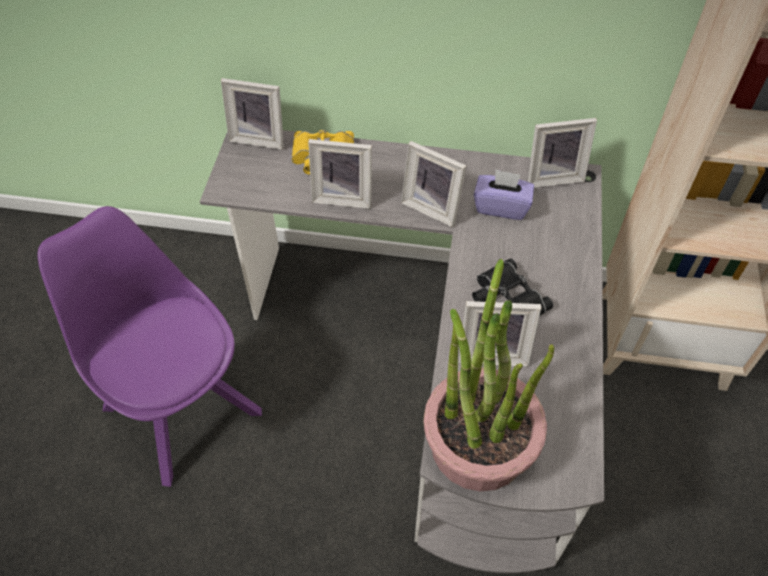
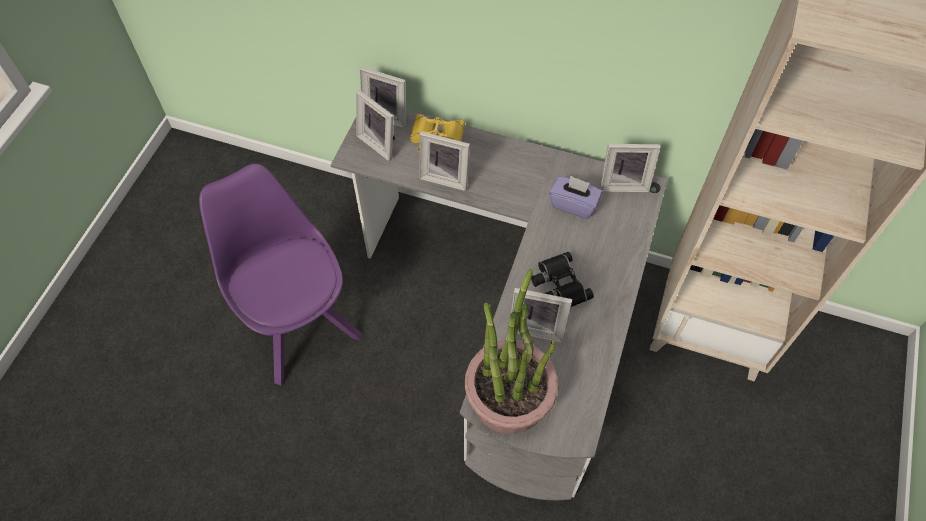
camera: 10 degrees right, 5 degrees up
picture frame [401,141,466,227] -> picture frame moved to [356,90,396,161]

